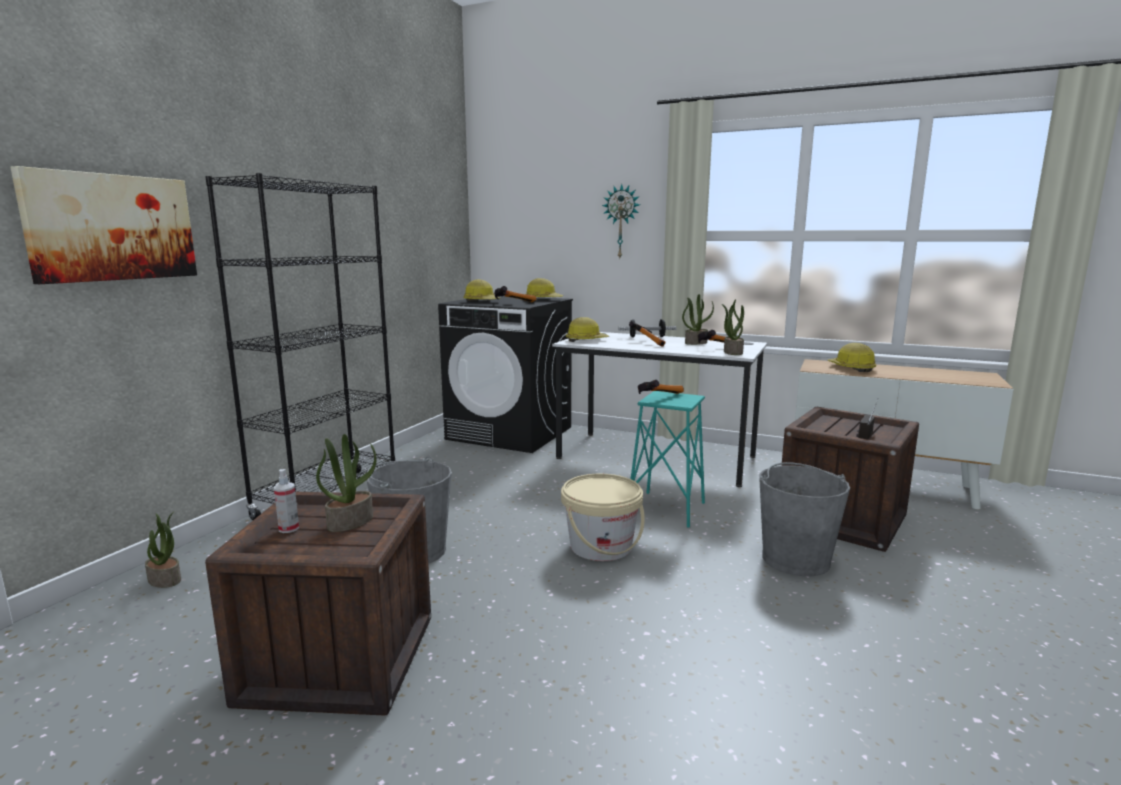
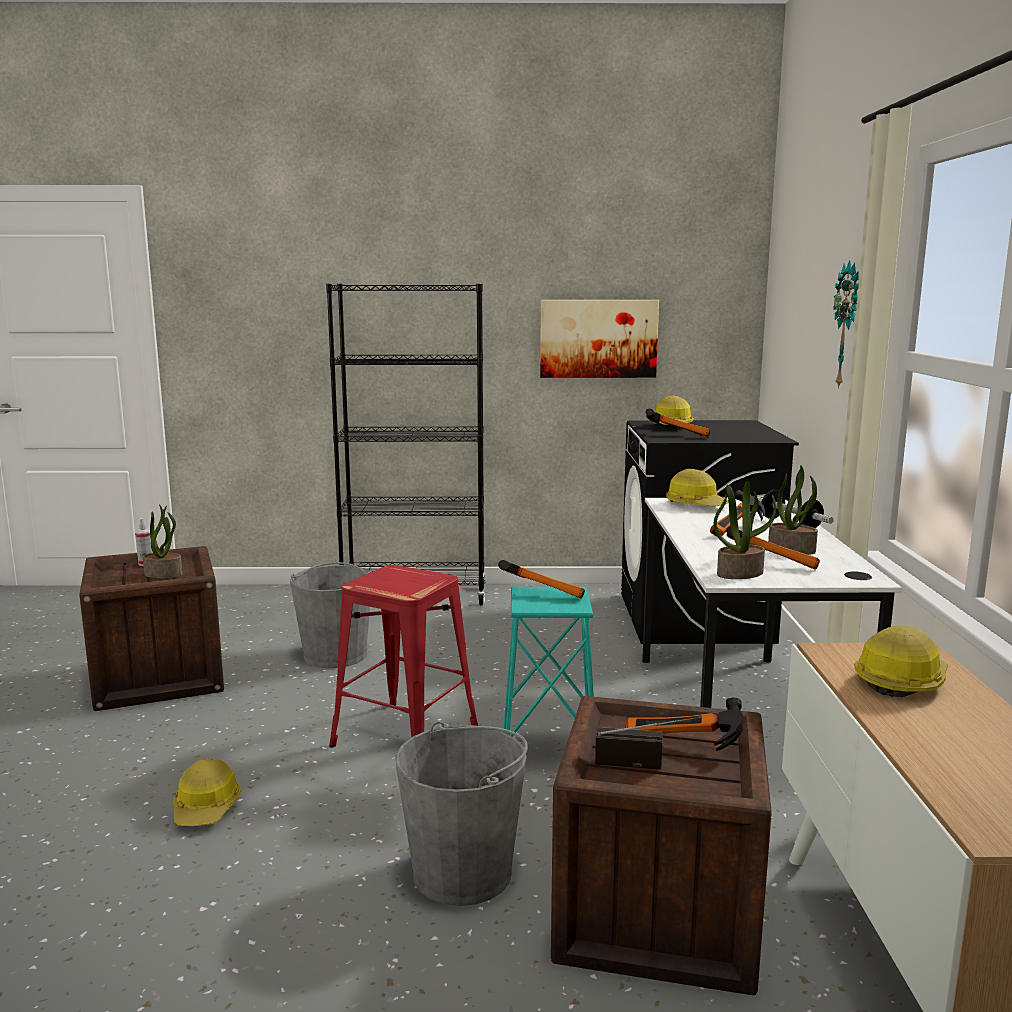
camera: 65 degrees right, 0 degrees up
picture [10,166,197,284] -> picture moved to [540,300,659,378]
potted plant [145,512,181,588] -> none
hard hat [526,278,564,297] -> hard hat moved to [173,758,242,826]
beige bucket [561,474,645,561] -> red stool [329,565,478,748]
none -> hammer [626,698,743,751]

